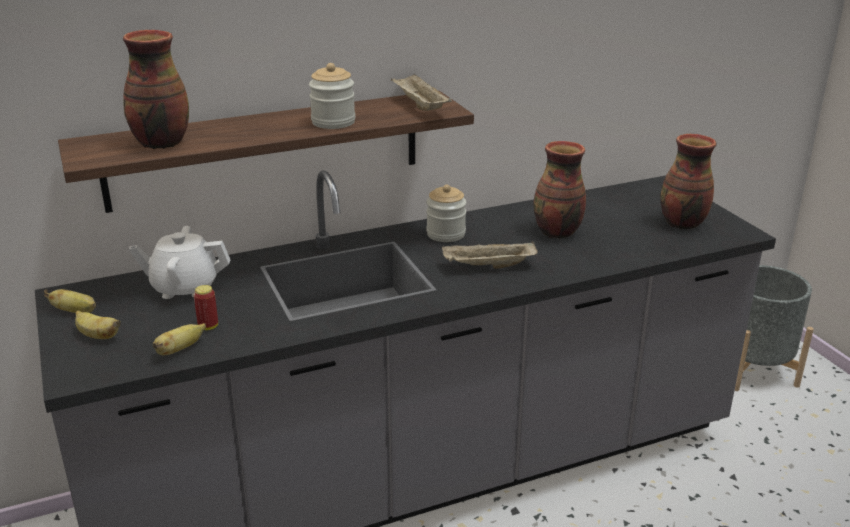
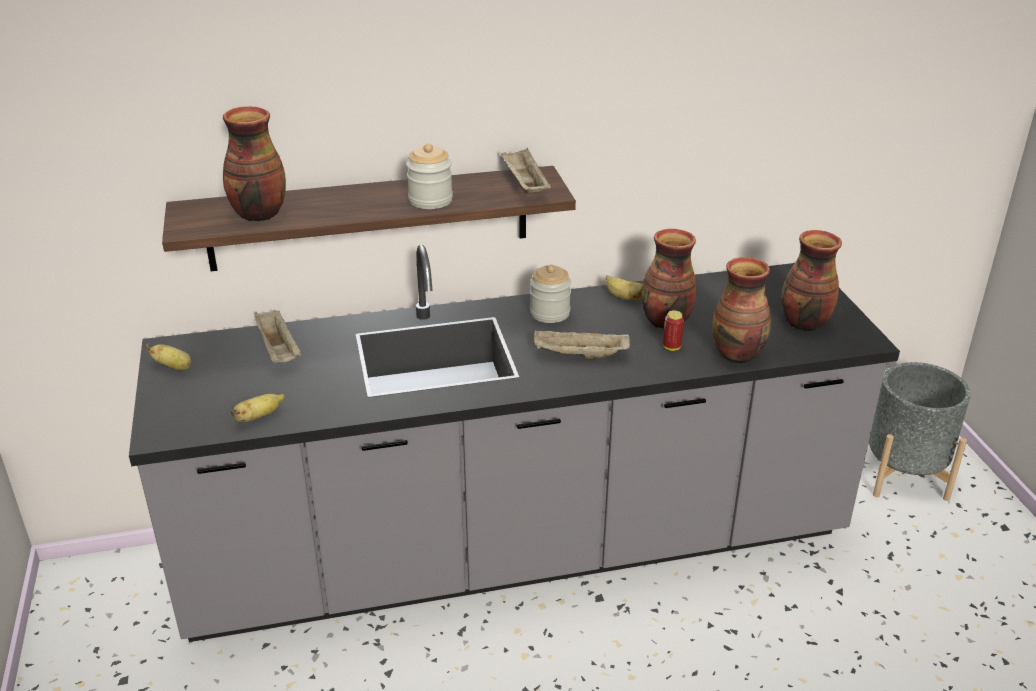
camera: 10 degrees right, 5 degrees up
banana [75,311,121,339] -> banana moved to [606,275,643,300]
white teapot [129,226,230,299] -> beige tray [254,310,301,363]
can [194,285,218,330] -> can moved to [663,310,684,351]
none -> vase [712,257,771,362]

